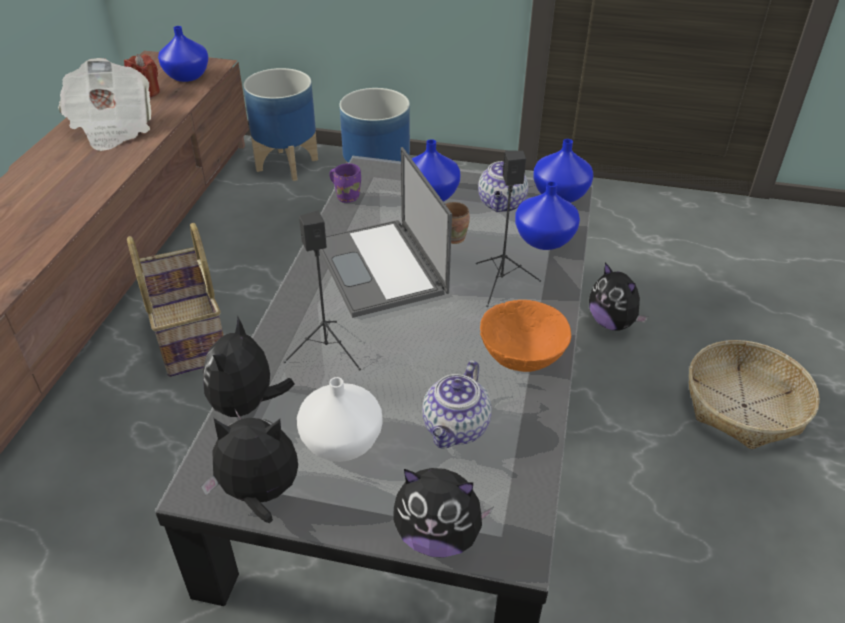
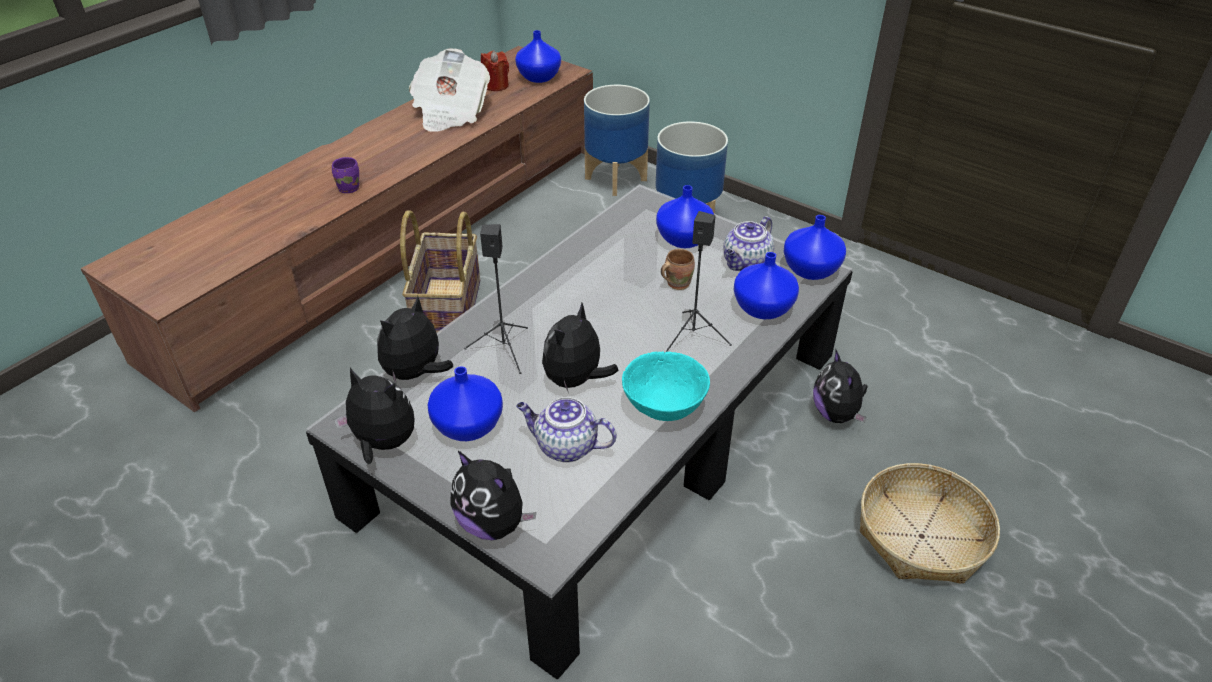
camera: 25 degrees right, 0 degrees up
white vase [297,377,382,462] -> blue vase [427,366,503,441]
laptop [319,147,452,318] -> none
purple mug [329,163,361,203] -> purple mug moved to [332,157,359,193]
teapot [422,360,492,449] -> teapot turned 60 degrees clockwise [516,397,616,462]
orange bowl [480,300,571,372] -> turquoise bowl [622,352,710,421]
none -> plush toy [542,302,619,393]

